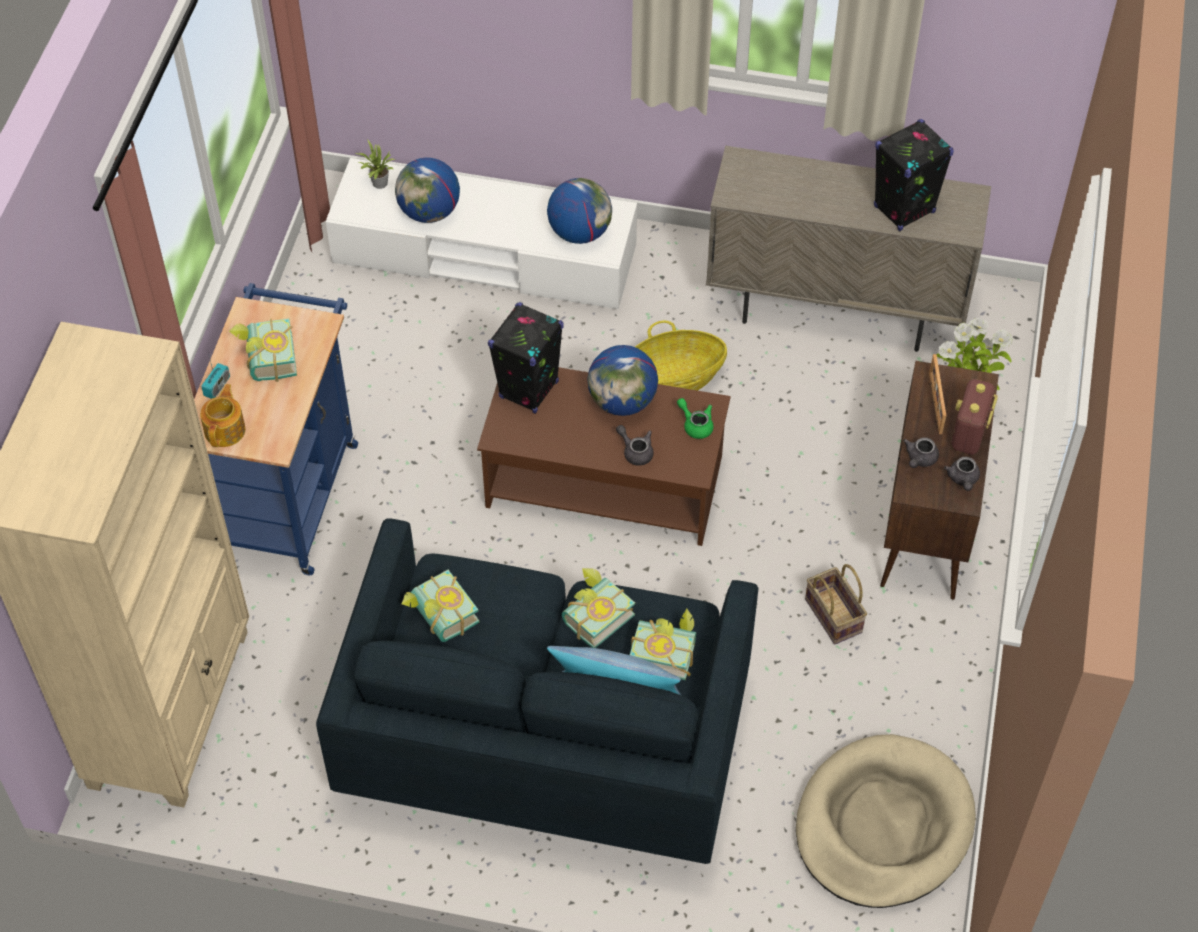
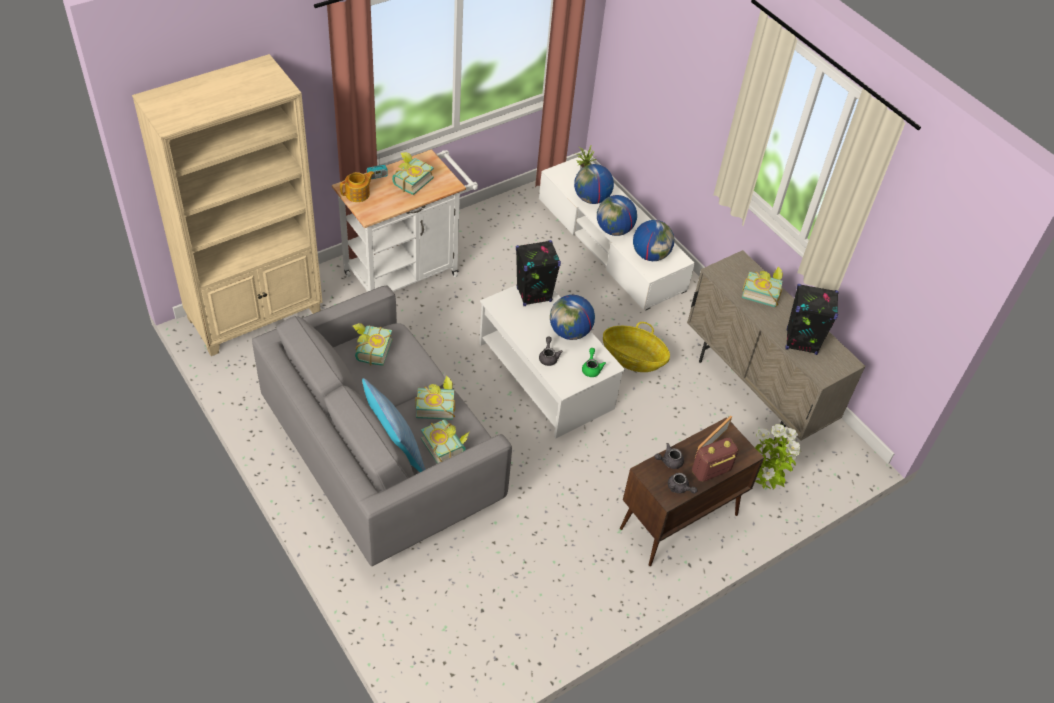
camera: 40 degrees right, 5 degrees down
blue cart [194,283,358,575] -> white cart [332,149,478,292]
blue sofa [316,518,758,864] -> grey sofa [252,285,512,566]
brown coffee table [477,367,731,546] -> white coffee table [479,285,625,438]
beige dog bed [796,734,976,908] -> none
basket [805,564,867,644] -> none
grey teapot [944,457,980,491] -> grey teapot turned 90 degrees counterclockwise [668,473,698,493]
none -> globe [597,195,637,236]
none -> book [742,266,783,307]

